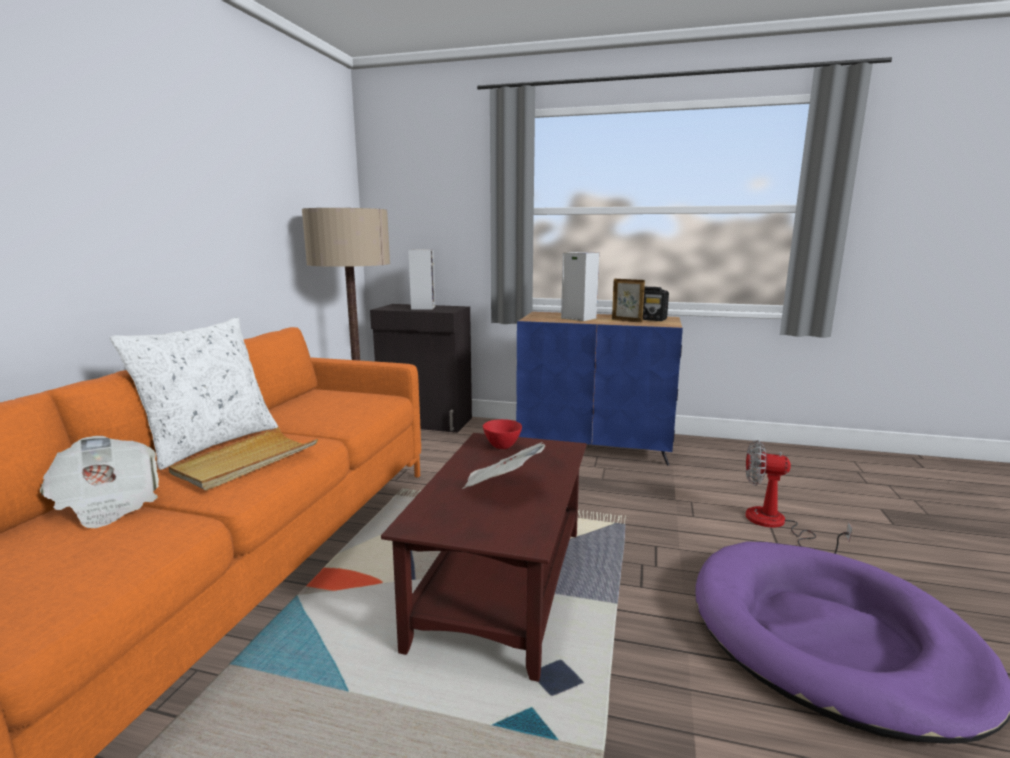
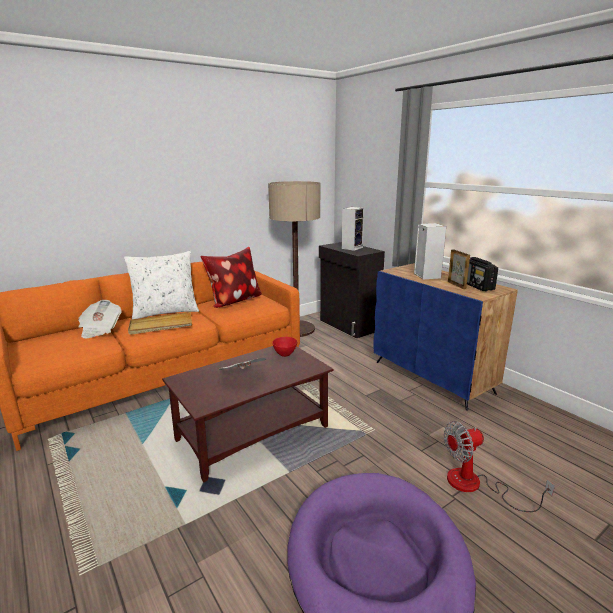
camera: 40 degrees right, 5 degrees up
fan [746,440,852,554] -> fan turned 75 degrees counterclockwise [444,421,555,512]
none -> pillow [200,247,262,308]

